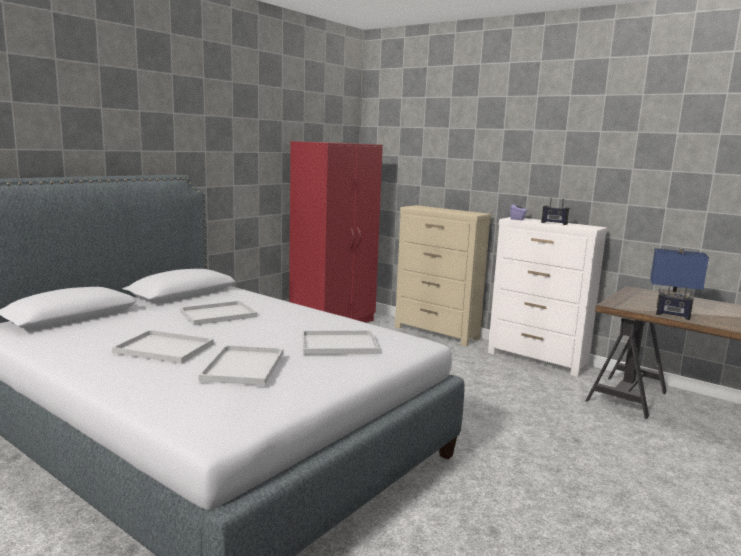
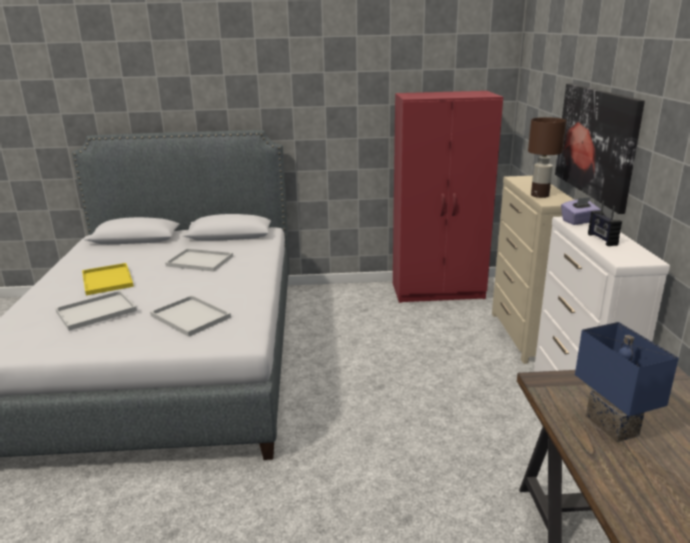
camera: 50 degrees right, 10 degrees up
white tray [112,330,214,364] -> yellow tray [82,263,134,295]
radio [656,284,694,320] -> none
none -> brown table lamp [528,117,566,198]
none -> picture [555,84,645,214]

